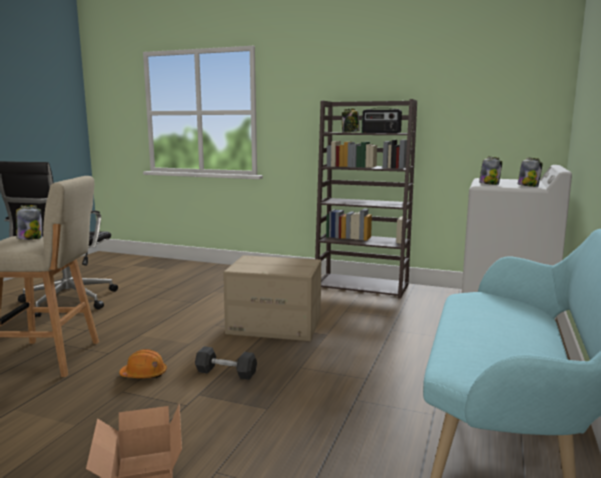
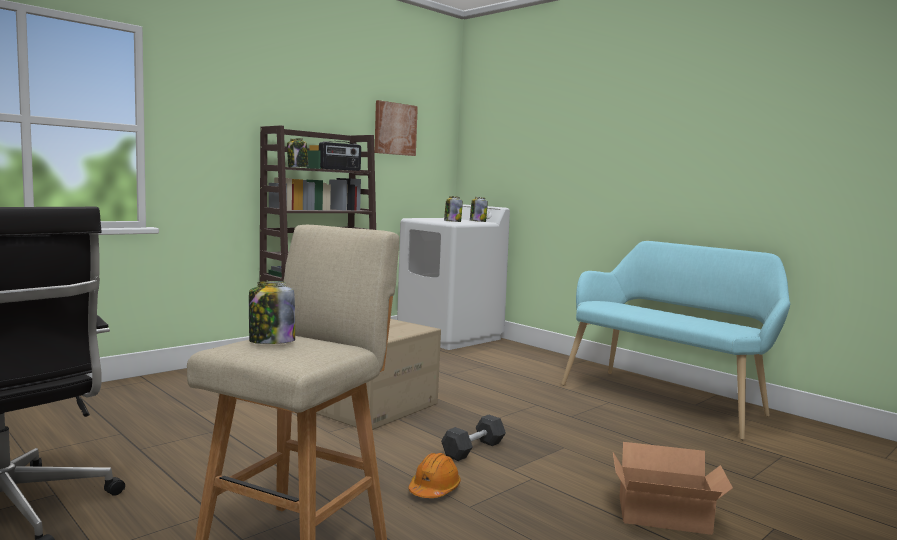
camera: 65 degrees left, 5 degrees down
none -> picture [374,100,418,156]

